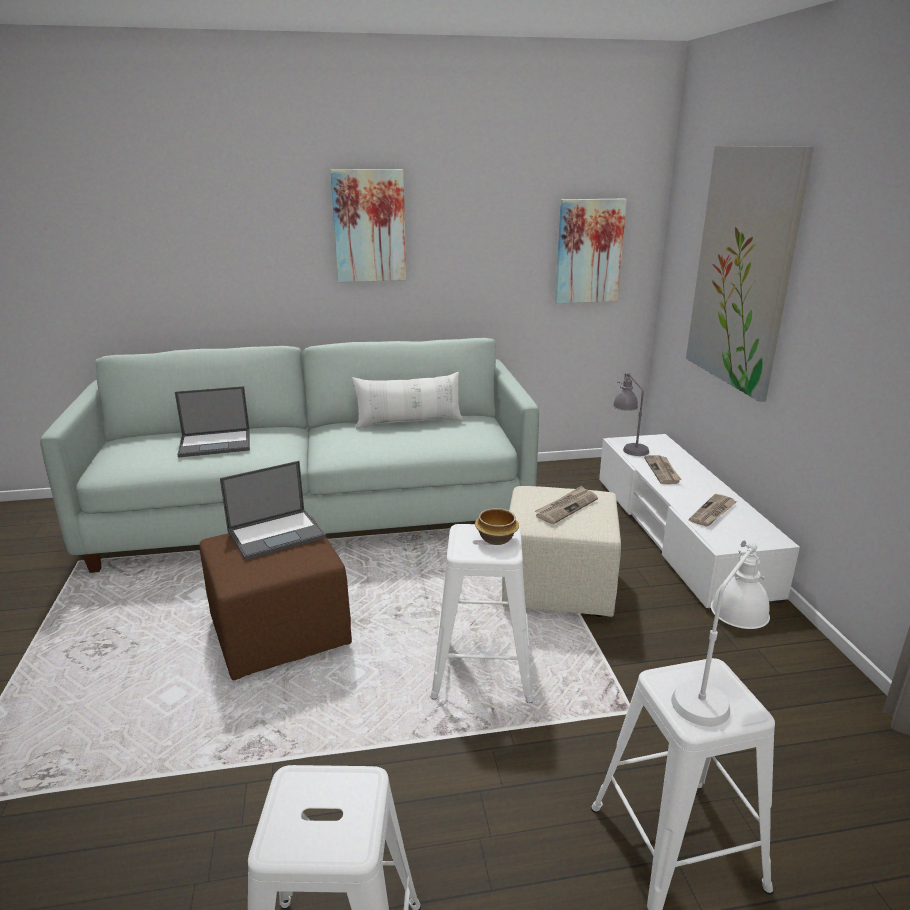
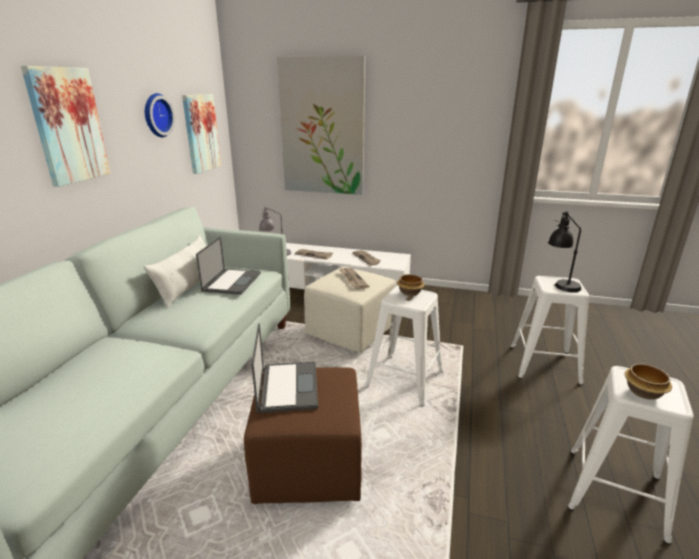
camera: 65 degrees left, 0 degrees up
laptop [175,386,250,458] -> laptop moved to [196,236,261,295]
white table lamp [671,540,770,727] -> black table lamp [548,212,581,292]
none -> wall clock [145,93,175,137]
none -> bowl [625,363,672,400]

